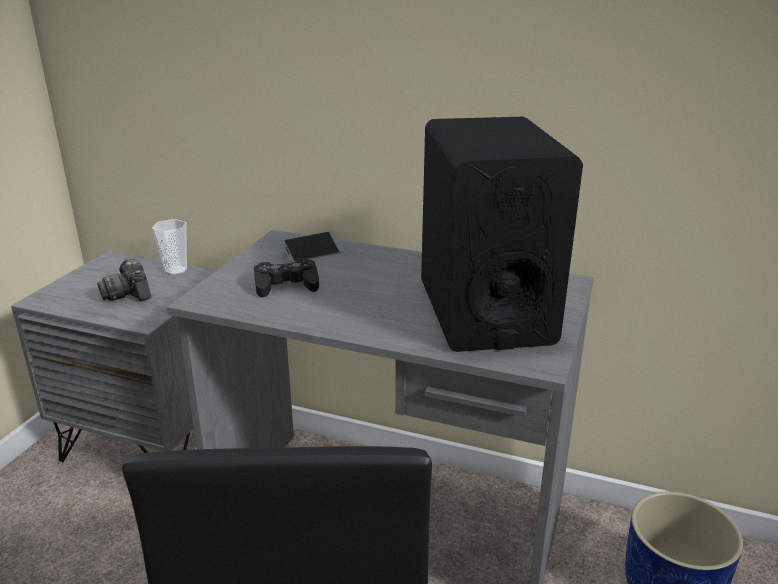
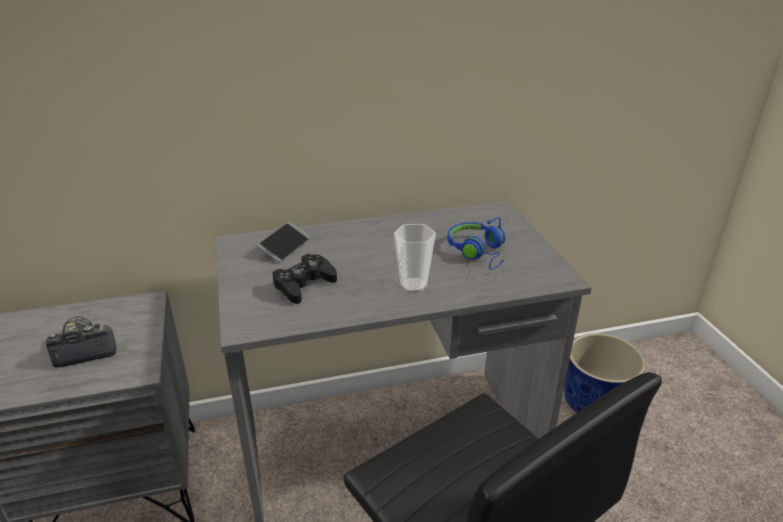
camera: 35 degrees left, 5 degrees up
camera [97,259,151,302] -> camera turned 135 degrees clockwise [46,316,116,367]
cup [152,219,187,276] -> cup moved to [394,224,436,292]
black speaker [421,117,583,352] -> blue headphones [447,217,505,270]

